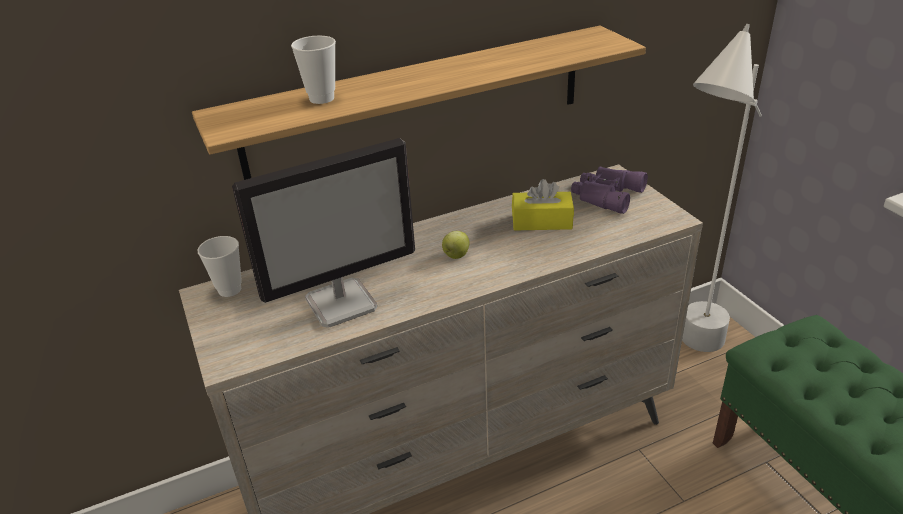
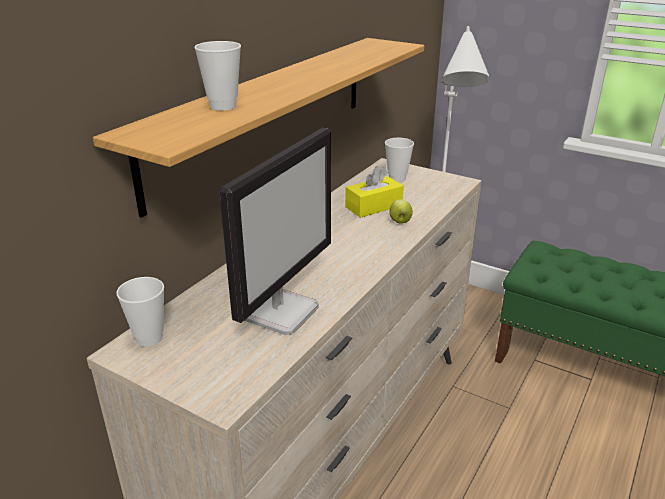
camera: 35 degrees left, 5 degrees down
apple [442,231,470,259] -> apple moved to [389,199,413,224]
purple binoculars [571,167,648,214] -> cup [385,138,414,182]

